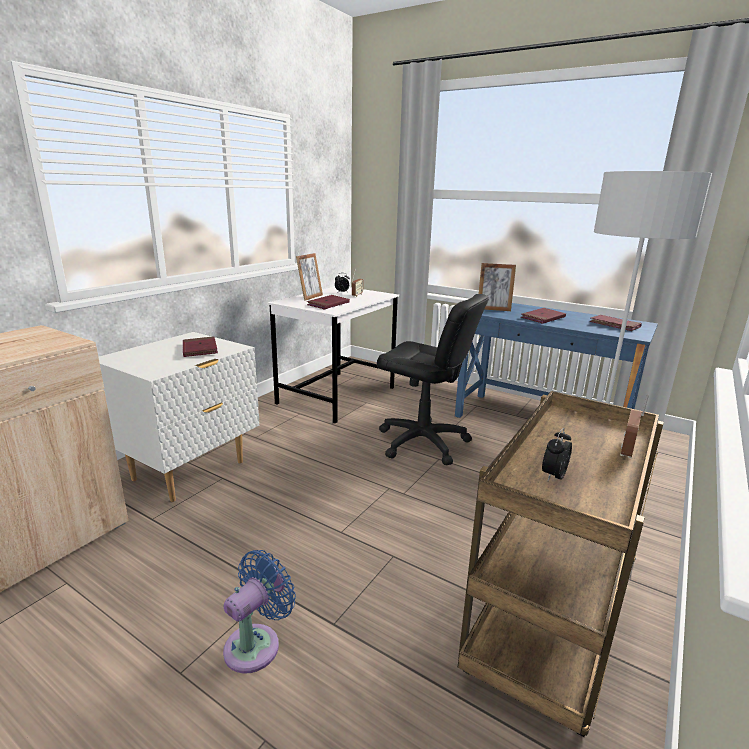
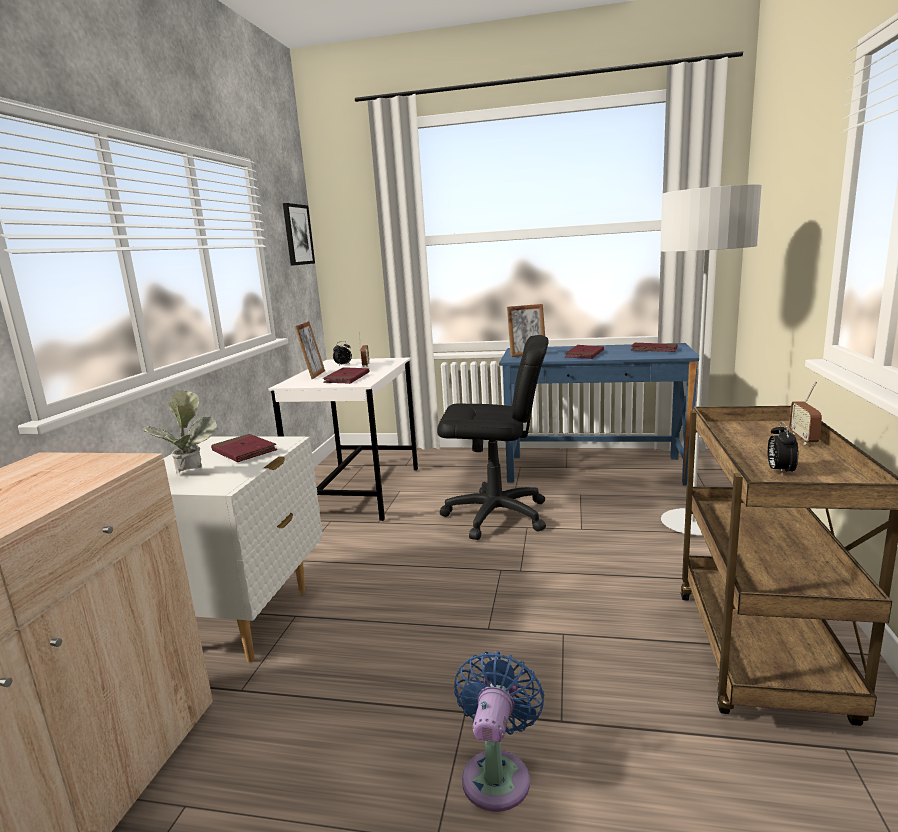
camera: 20 degrees left, 5 degrees down
none -> potted plant [143,390,217,475]
none -> picture [283,203,315,266]

